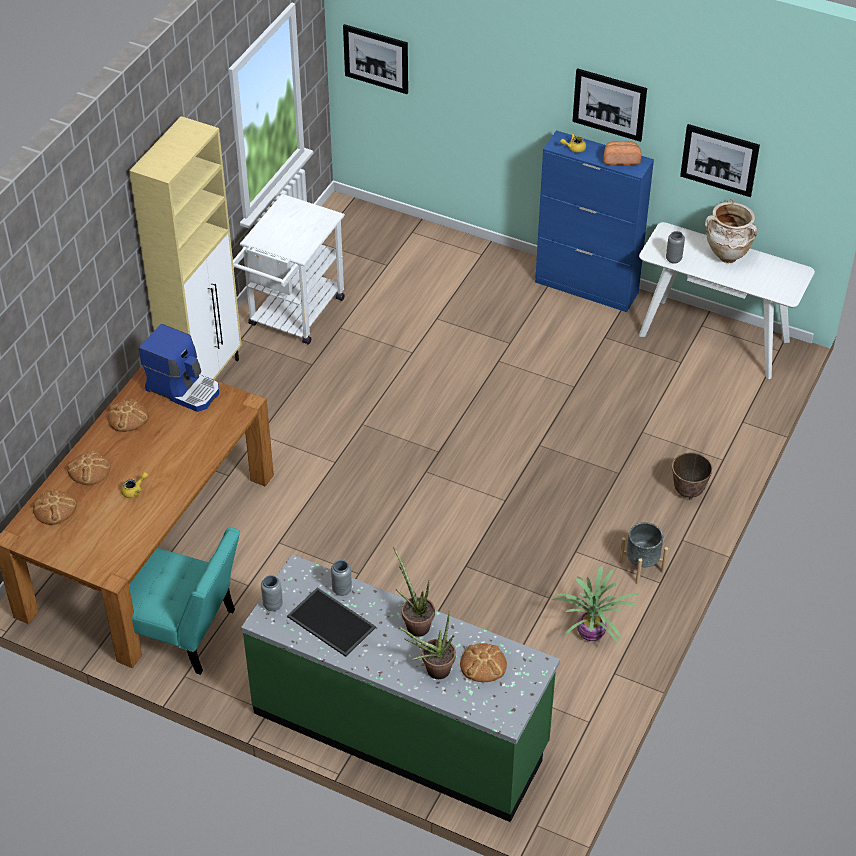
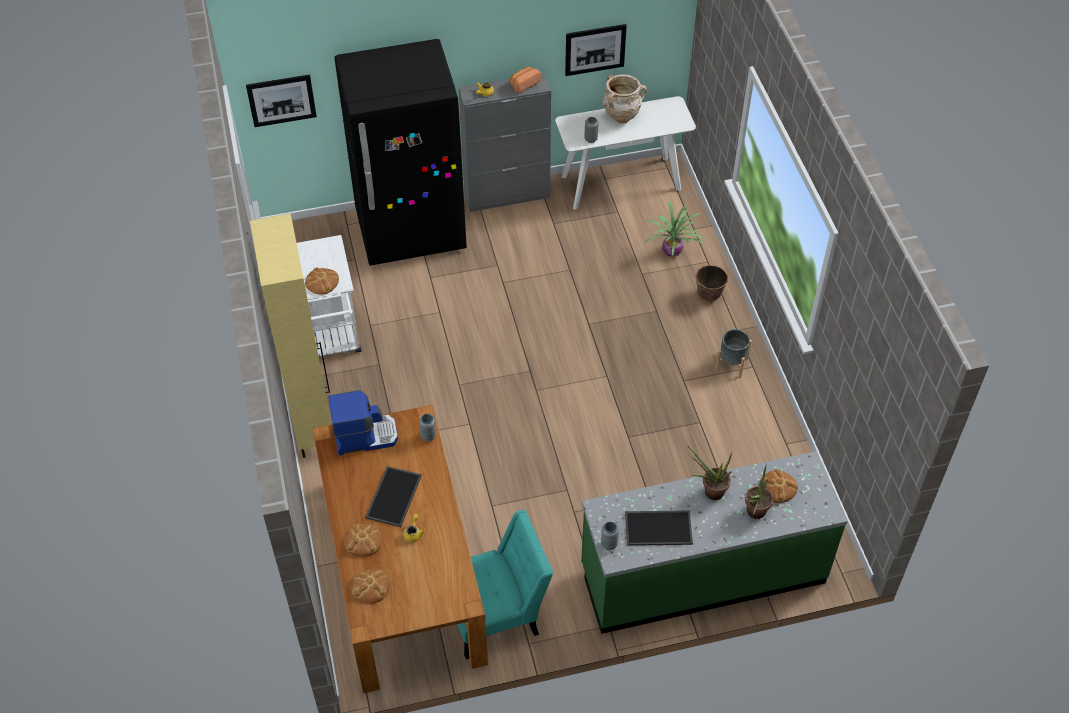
camera: 40 degrees left, 5 degrees up
bread [107,399,149,432] -> bread moved to [305,268,339,295]
grey vase [331,560,352,596] -> grey vase moved to [419,414,436,441]
blue cabinet [535,130,654,312] -> grey cabinet [458,73,551,212]
potted plant [552,566,640,645] -> potted plant moved to [645,201,705,257]
picture [572,68,647,142] -> none
none -> black fridge [334,39,467,266]
none -> tray [365,466,422,527]

